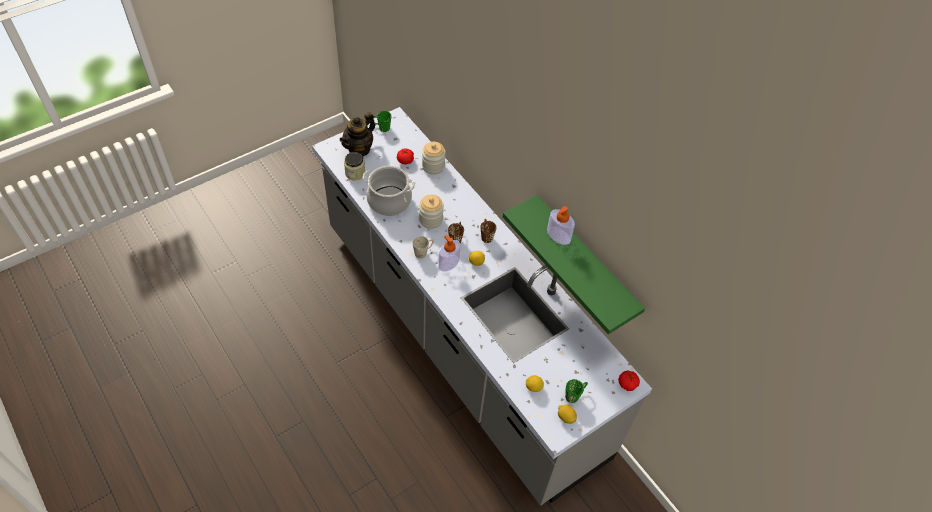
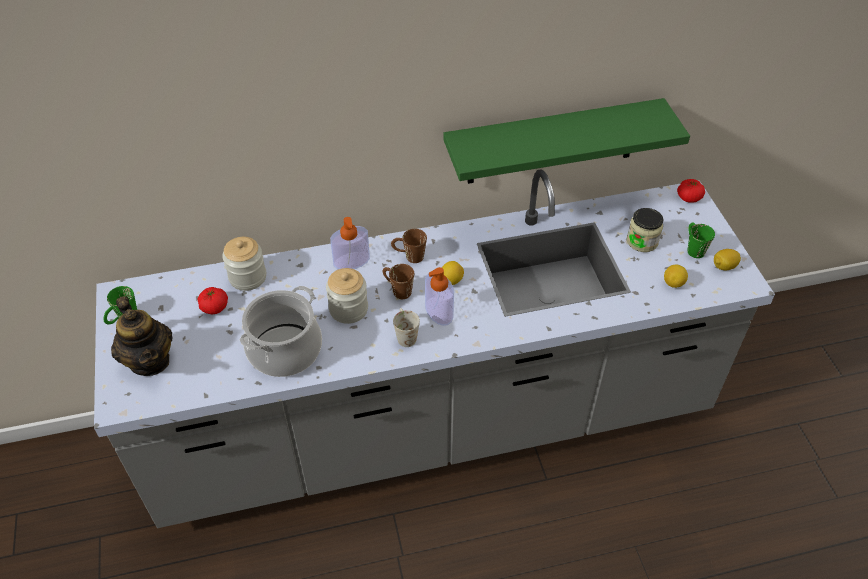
camera: 65 degrees left, 5 degrees down
jar [344,152,365,181] -> jar moved to [626,208,663,252]
soap dispenser [547,206,575,245] -> soap dispenser moved to [330,217,370,269]

